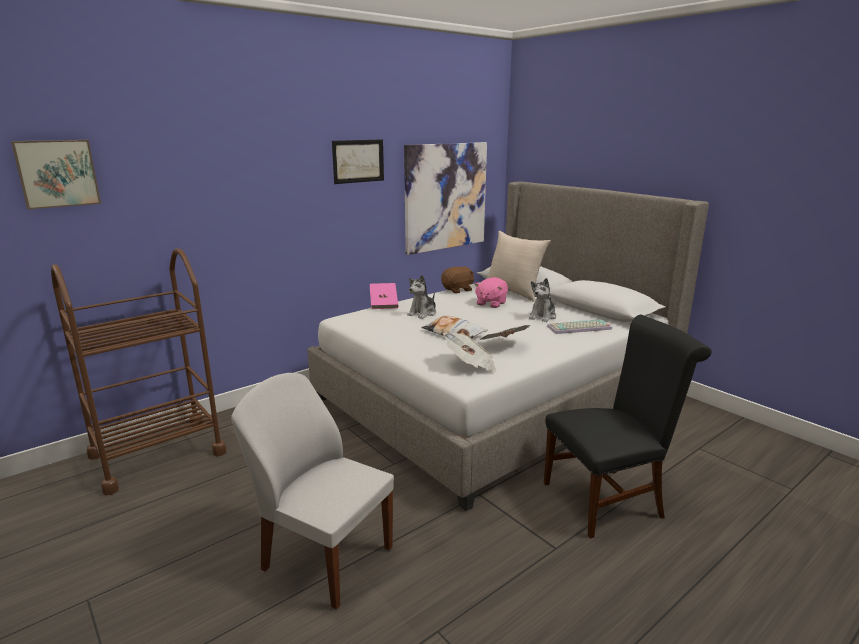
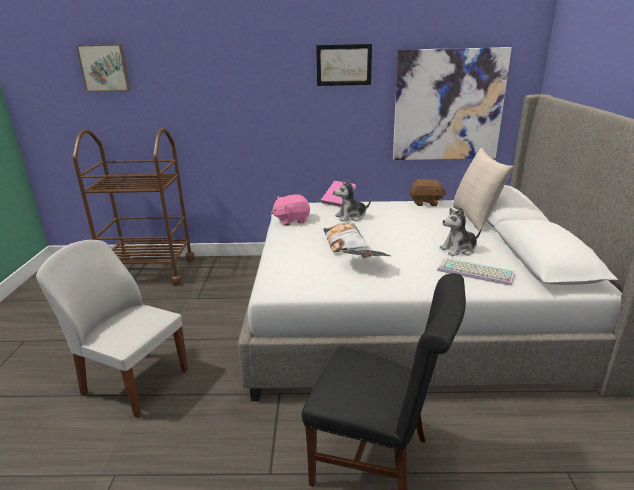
camera: 40 degrees right, 5 degrees up
white chair [231,373,394,609] -> white chair turned 45 degrees counterclockwise [36,240,188,418]
newspaper [443,332,497,372] -> none
pink plush toy [474,277,508,308] -> pink plush toy moved to [271,194,310,226]

